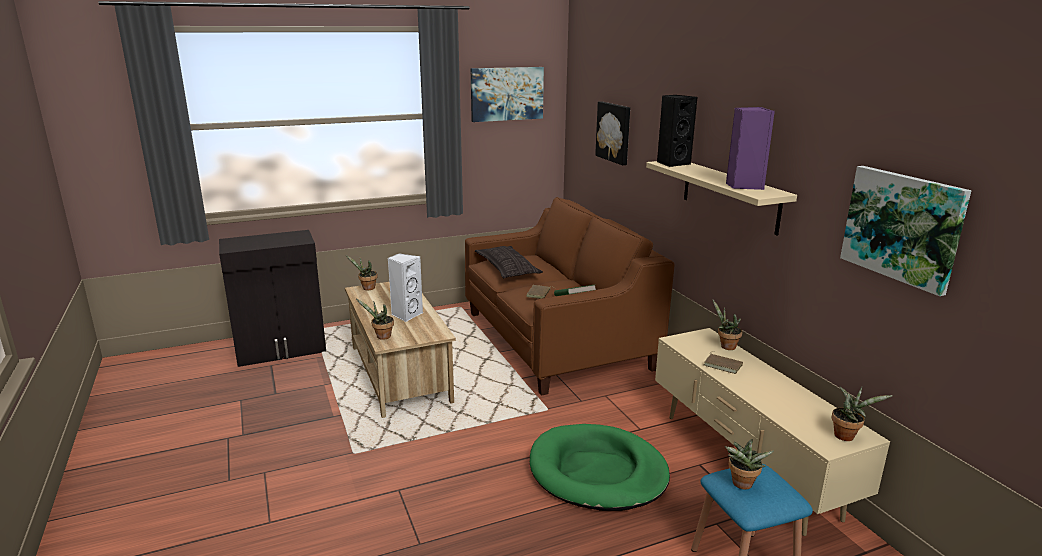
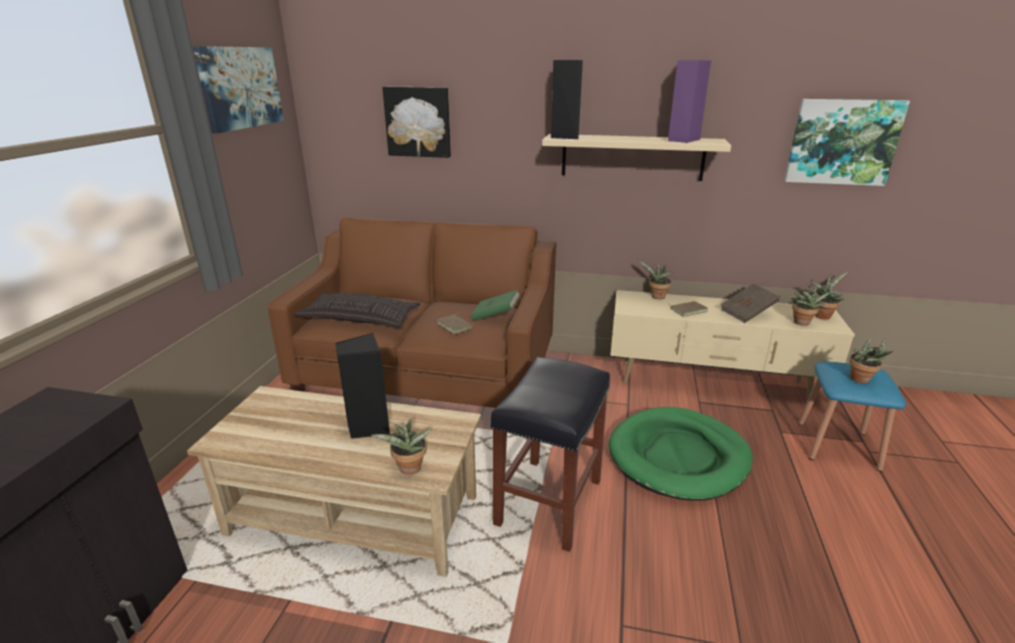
camera: 55 degrees left, 5 degrees up
potted plant [346,255,378,290] -> potted plant moved to [791,286,830,326]
white speaker [388,253,423,322] -> black speaker [335,333,390,439]
none -> black stool [490,357,610,552]
none -> brown book [720,284,779,323]

